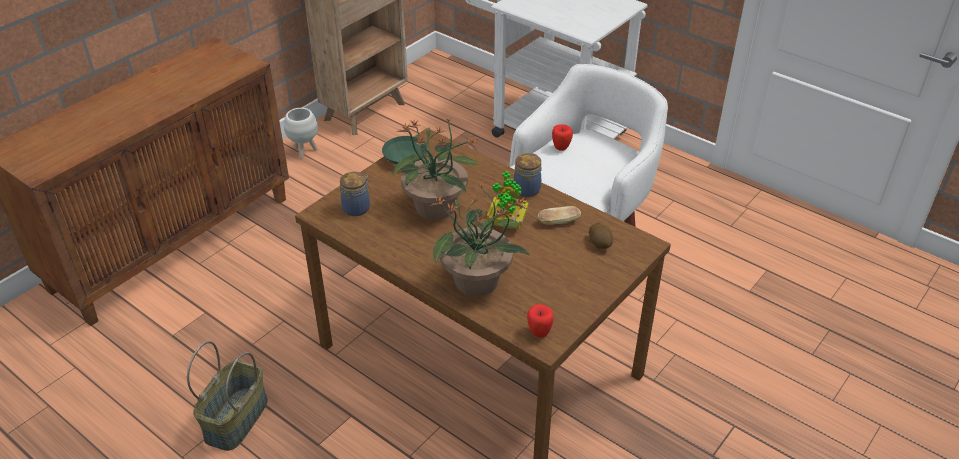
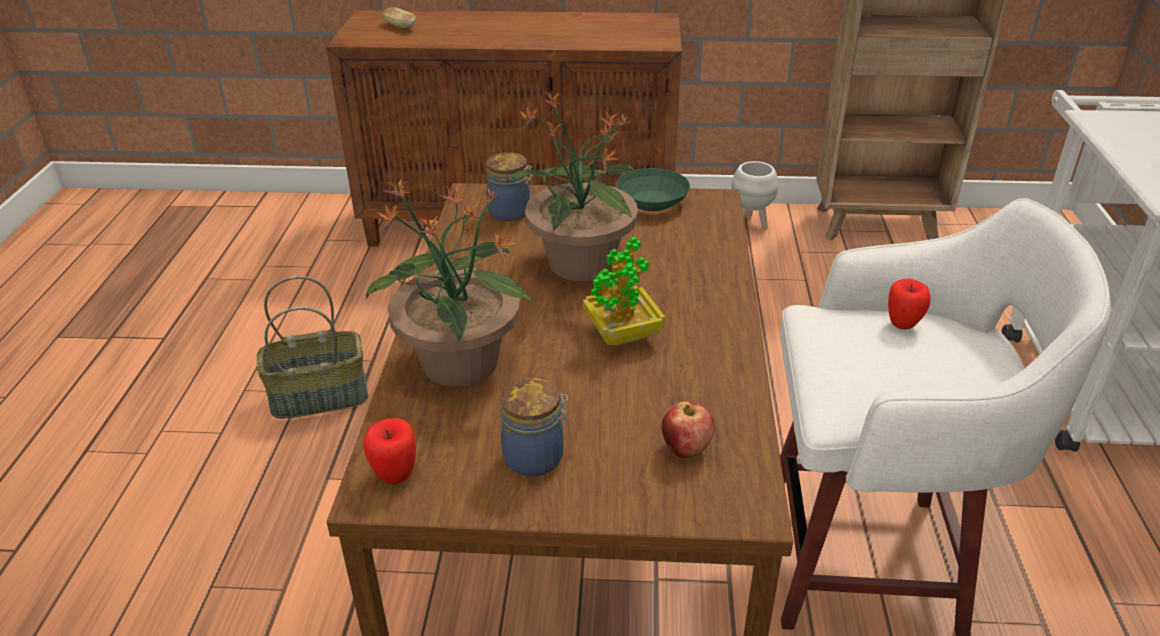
camera: 55 degrees right, 5 degrees down
jar [514,153,541,197] -> jar moved to [500,378,570,477]
bread [538,206,581,225] -> bread moved to [382,7,416,28]
potato [589,223,613,249] -> apple [662,401,715,458]

